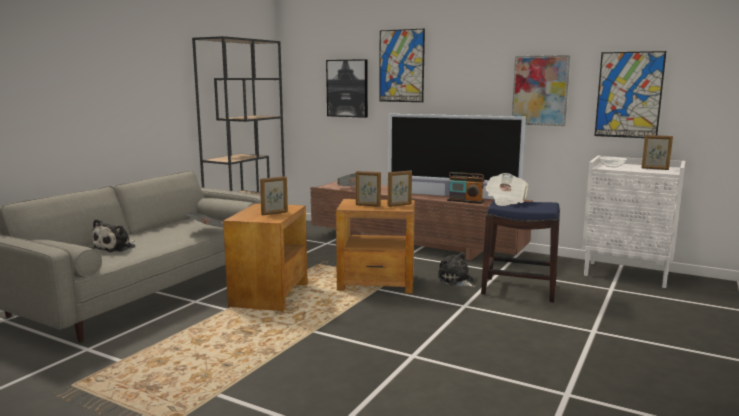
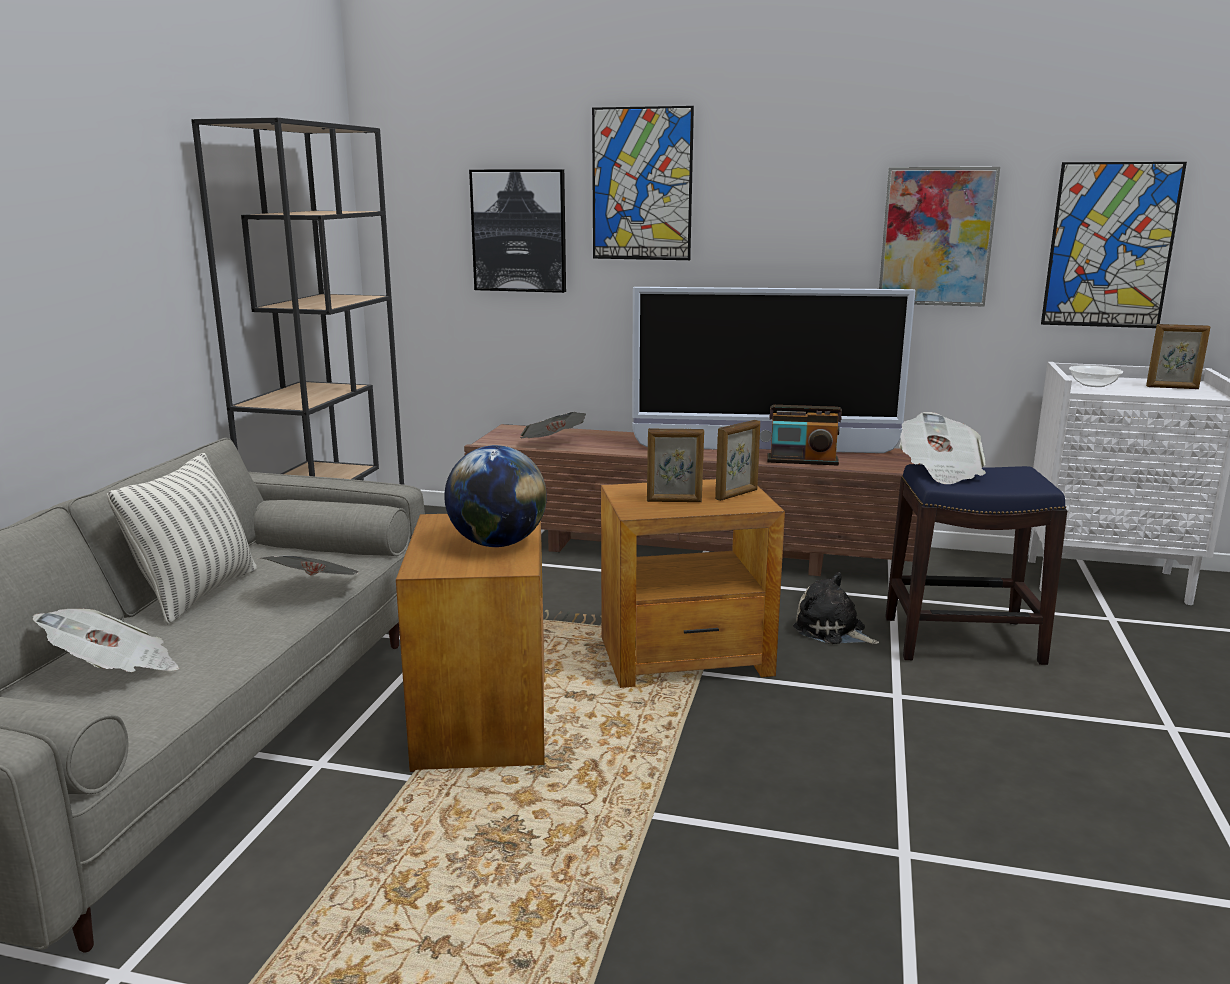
camera: 15 degrees left, 5 degrees up
plush toy [91,219,135,252] -> newspaper [33,609,180,672]
picture frame [260,176,288,215] -> globe [445,445,547,547]
none -> pillow [107,453,257,624]

